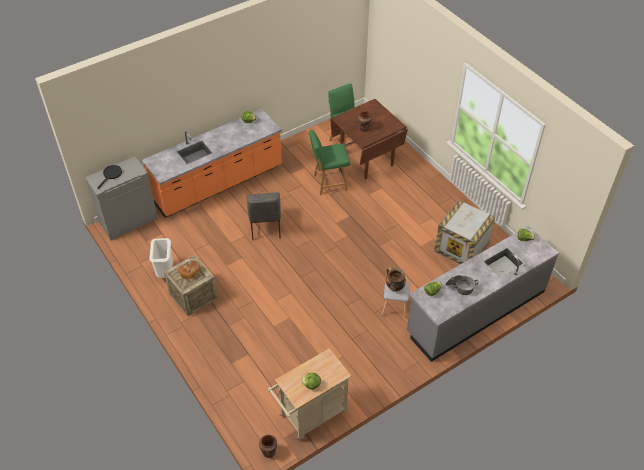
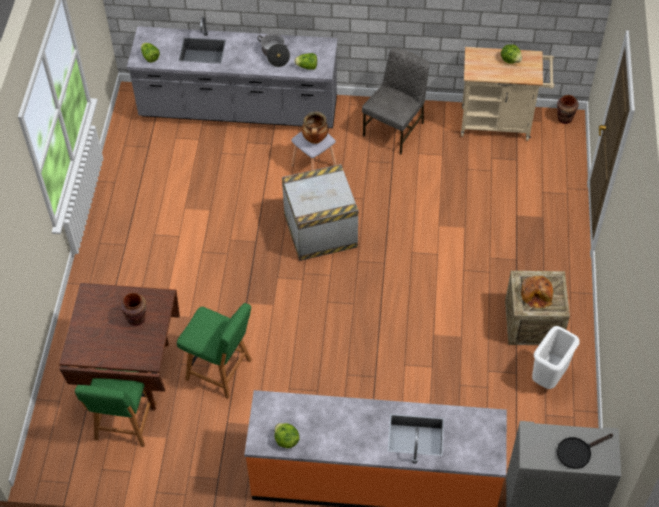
camera: 140 degrees left, 5 degrees up
grey chair [246,192,281,241] -> grey chair moved to [362,48,429,154]
crate [434,200,495,264] -> crate moved to [282,164,358,261]

